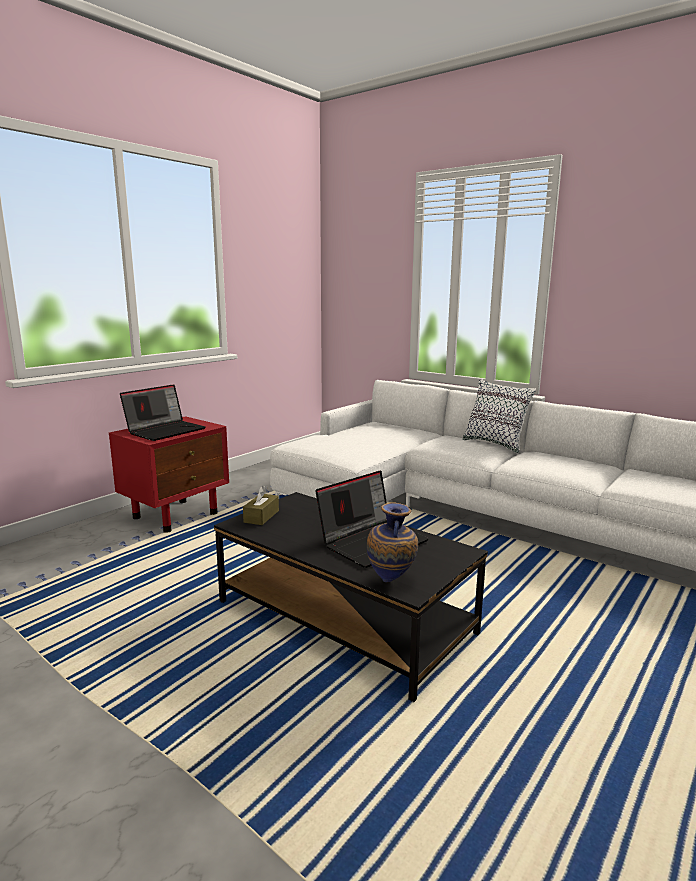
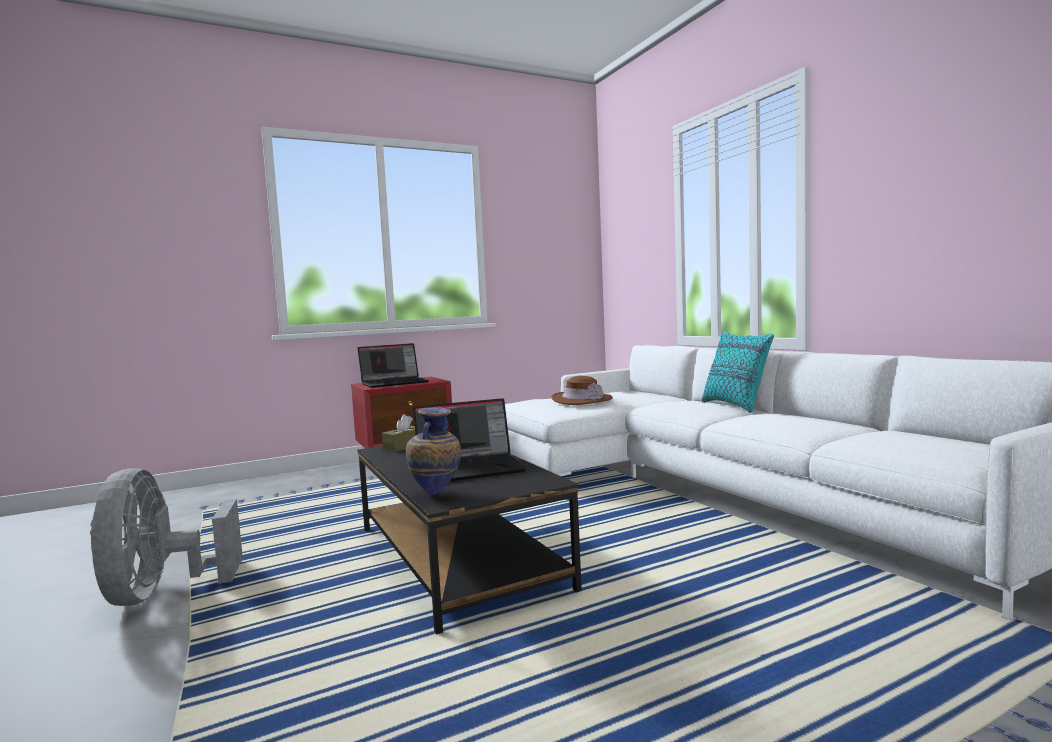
camera: 25 degrees right, 10 degrees down
white pillow [463,379,536,453] -> turquoise pillow [702,331,774,413]
none -> grey fan [90,468,243,606]
none -> brown hat [551,376,613,405]

